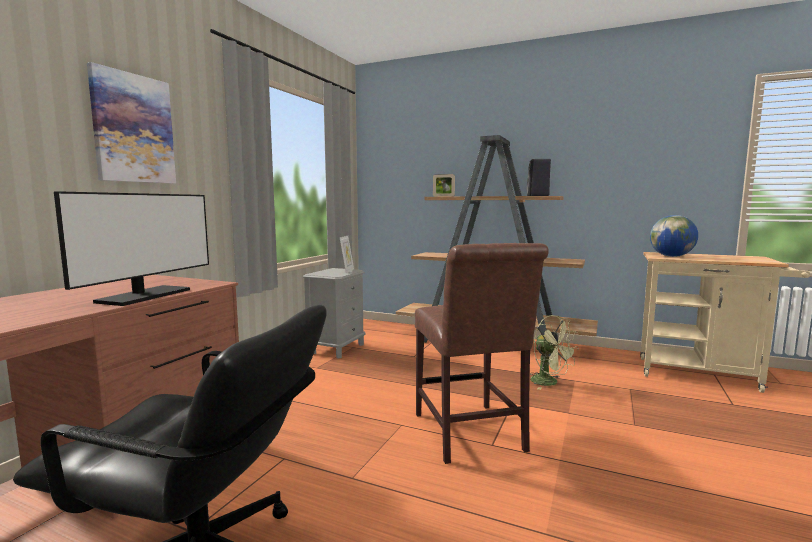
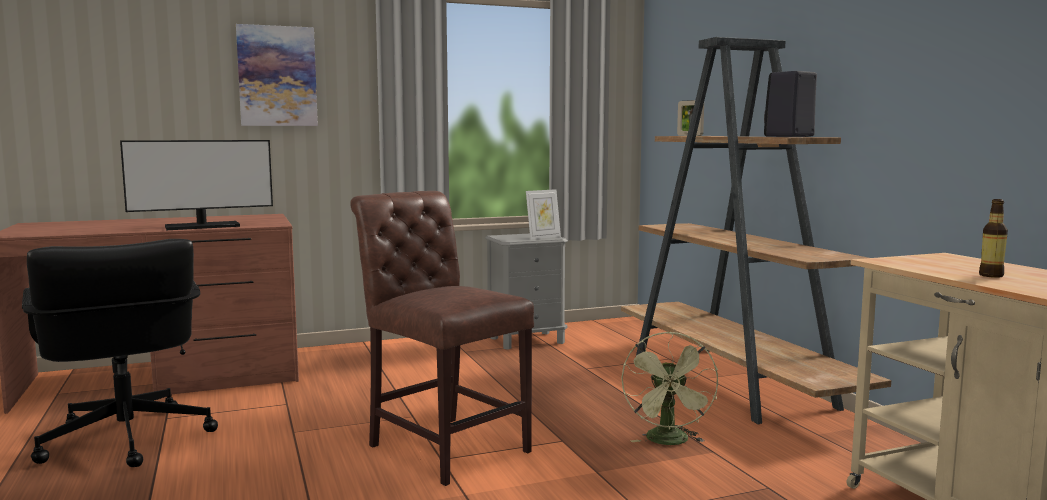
camera: 45 degrees right, 0 degrees up
brown chair [415,243,549,464] -> brown chair turned 105 degrees clockwise [350,191,534,486]
globe [650,215,698,257] -> none
none -> bottle [979,199,1008,278]

